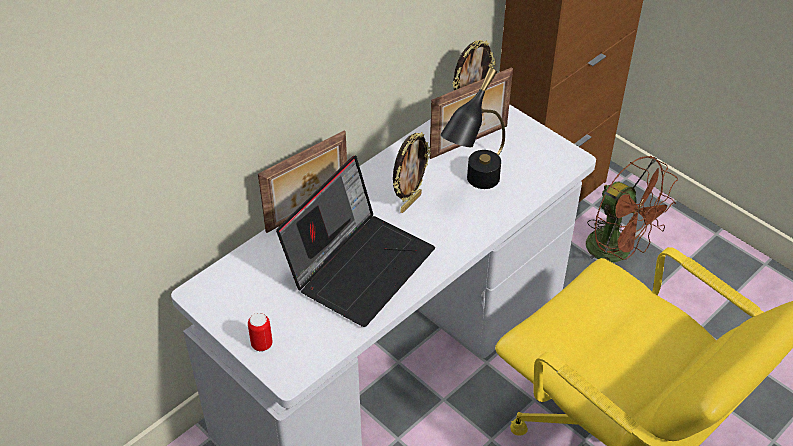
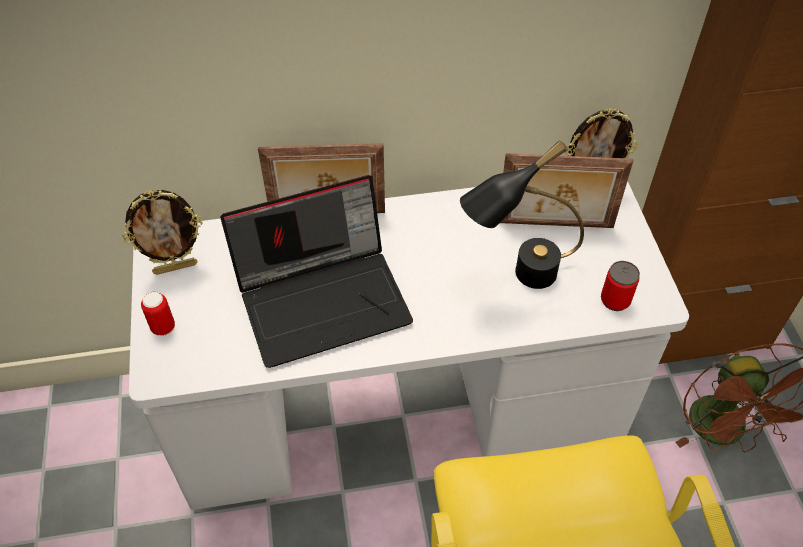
camera: 35 degrees right, 5 degrees up
picture frame [393,132,431,213] -> picture frame moved to [122,190,203,275]
none -> can [601,261,640,311]

